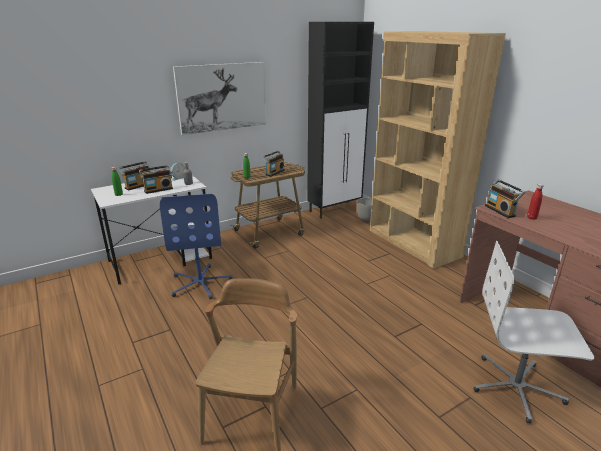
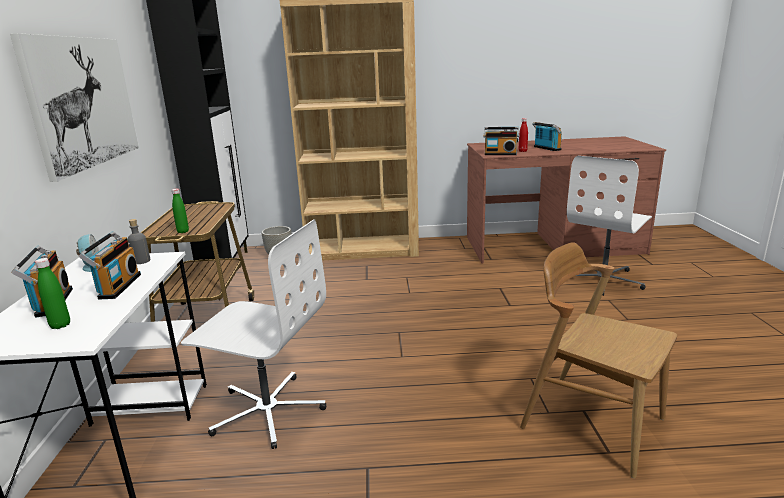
camera: 60 degrees left, 5 degrees down
blue office chair [160,194,233,299] -> white office chair [181,219,326,449]
radio [263,151,285,176] -> radio moved to [532,122,562,151]

